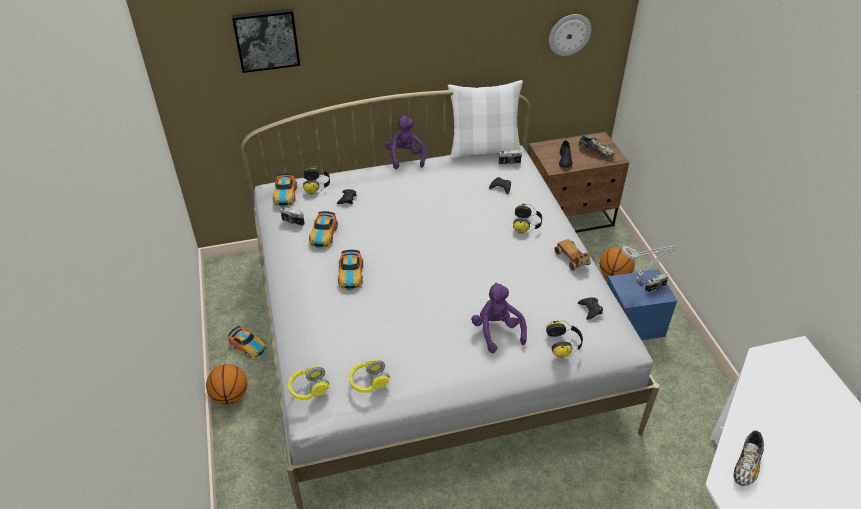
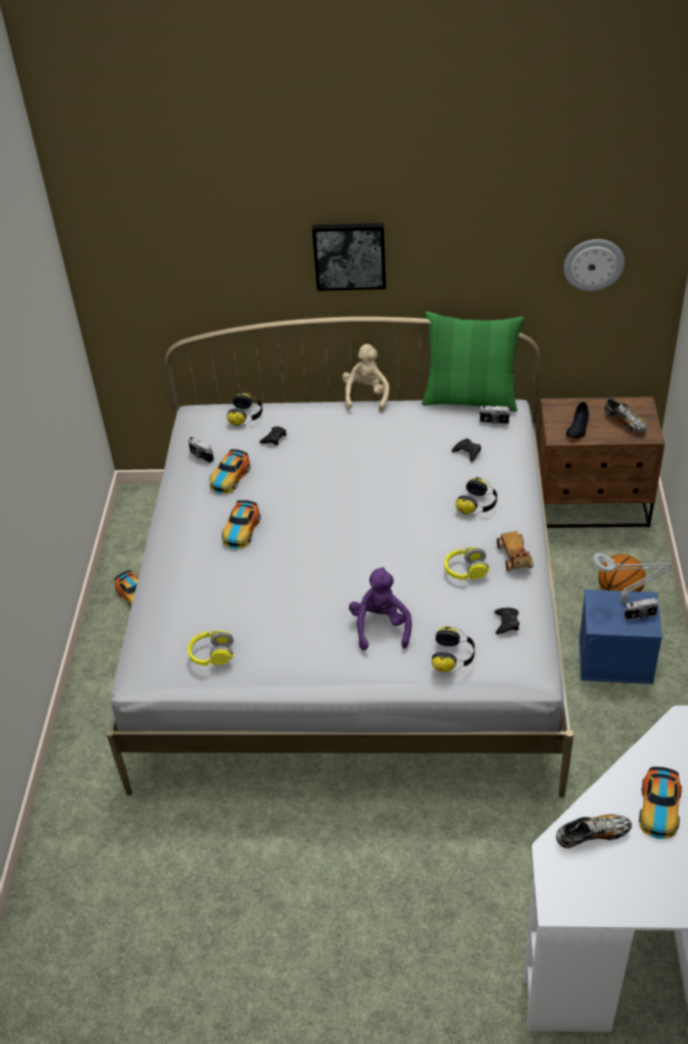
camera: 20 degrees right, 0 degrees up
basketball [206,364,247,405] -> none
picture [232,8,300,73] -> picture moved to [312,223,386,291]
toy car [273,173,297,207] -> toy car moved to [639,767,682,839]
yellow headphones [288,366,331,400] -> yellow headphones moved to [444,547,491,580]
purple plush toy [385,116,426,169] -> beige plush toy [342,344,389,412]
white pillow [448,80,523,159] -> green pillow [422,311,524,412]
shoe [733,430,764,486] -> shoe turned 150 degrees counterclockwise [556,814,632,848]

